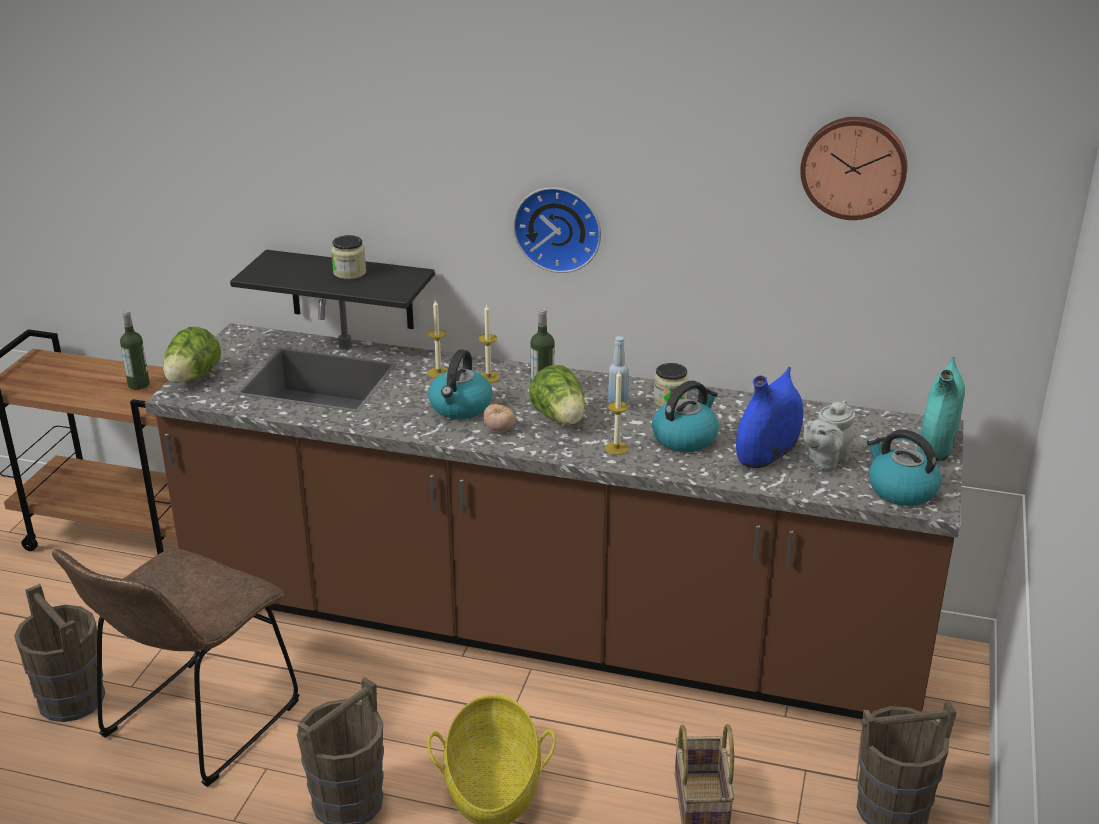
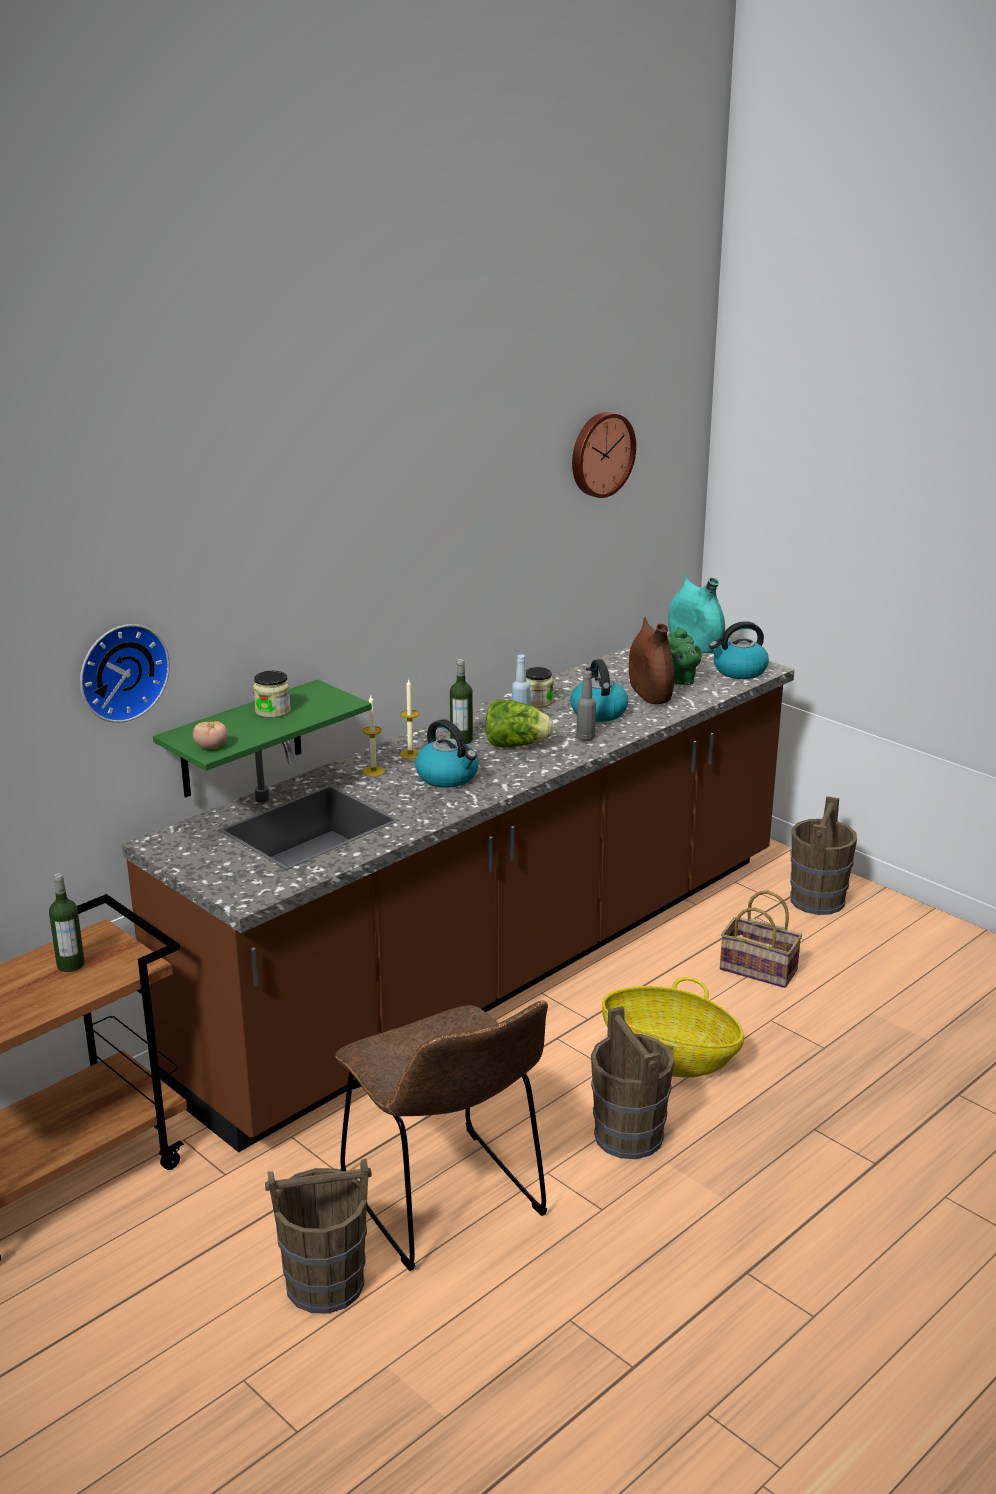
camera: 60 degrees left, 5 degrees down
lettuce [163,327,221,383] -> none
black shelf [230,250,435,329] -> green shelf [153,679,372,797]
tomato [483,404,515,432] -> tomato moved to [193,721,228,749]
wall clock [513,187,601,273] -> wall clock moved to [80,624,170,723]
candle [605,371,629,455] -> grey bottle [576,670,596,741]
blue vase [736,367,803,468] -> brown vase [629,617,674,704]
grey teapot [803,400,856,471] -> green teapot [667,626,701,685]

